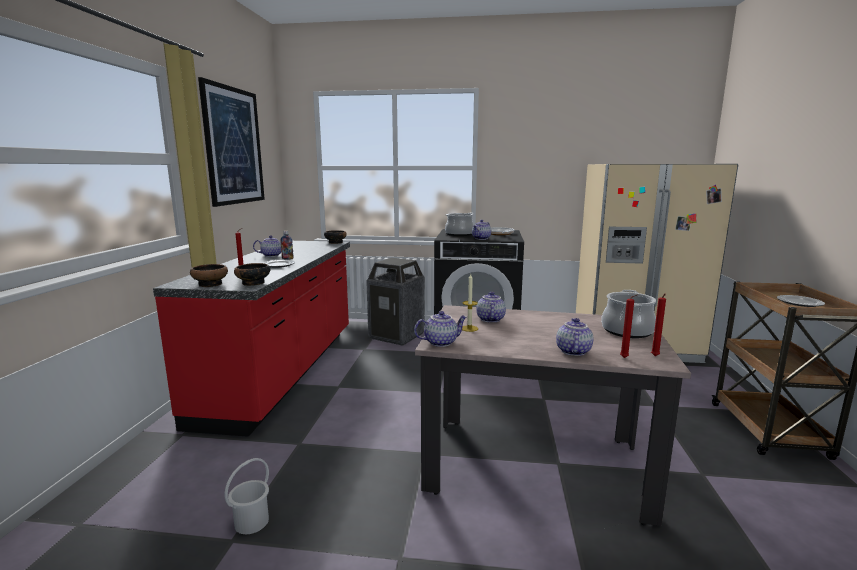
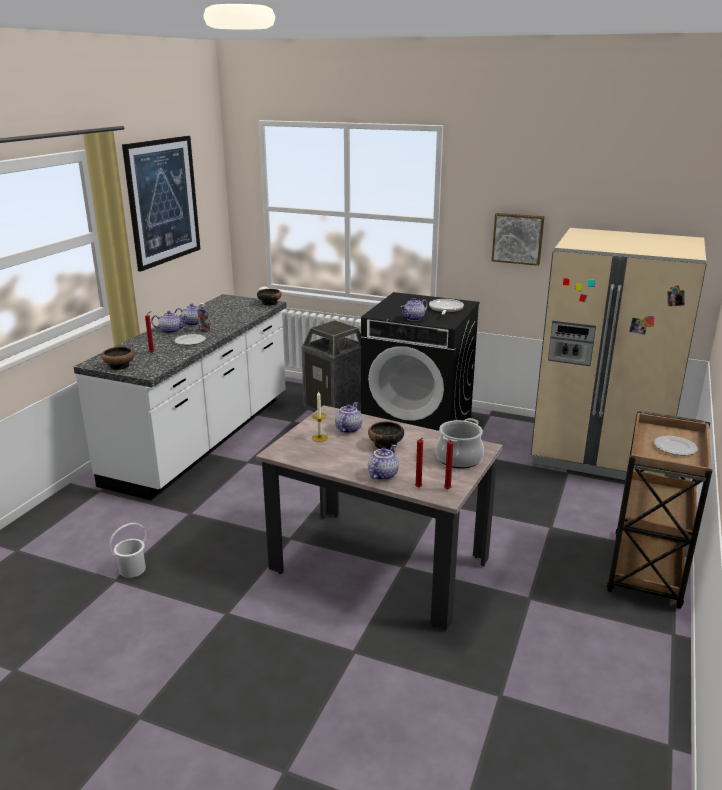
camera: 15 degrees right, 10 degrees up
red counter [153,241,350,437] -> white counter [74,294,287,501]
bowl [234,263,271,286] -> bowl moved to [368,421,404,450]
teapot [414,311,467,347] -> teapot moved to [151,311,187,334]
cooking pot [445,213,474,236] -> none
none -> picture [492,213,545,266]

